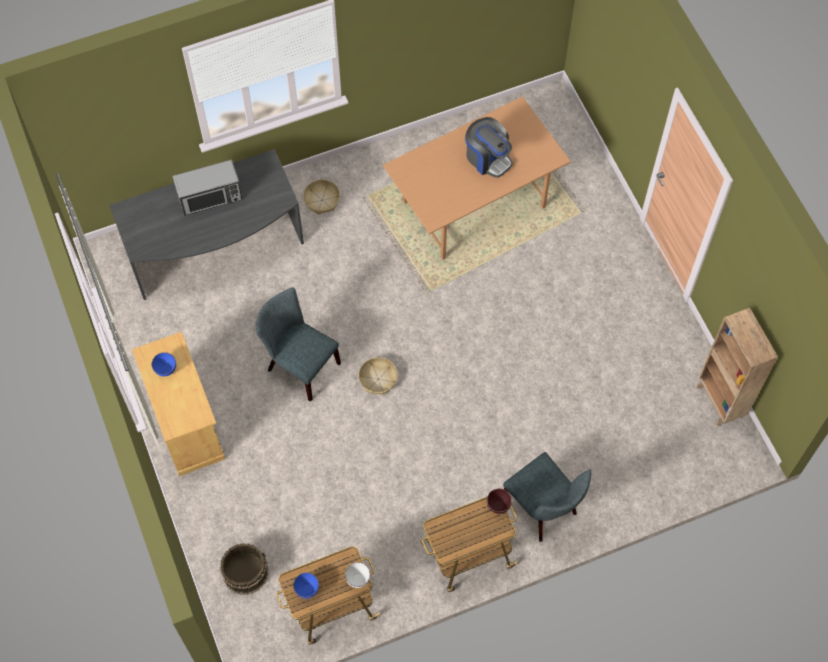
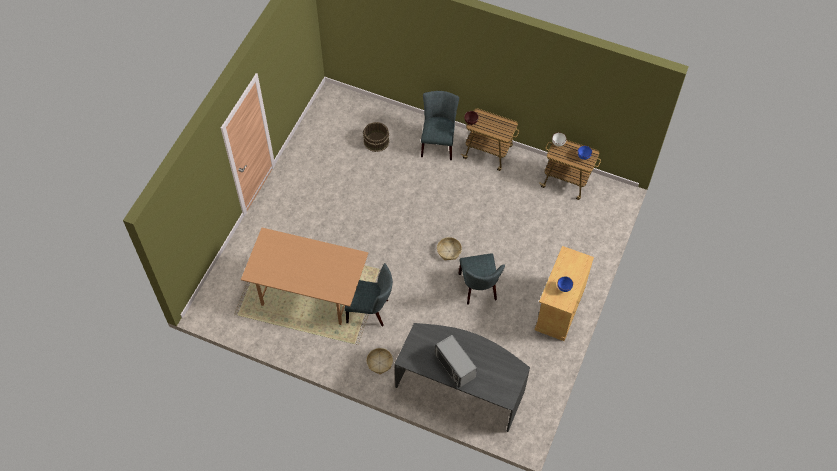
camera: 135 degrees left, 5 degrees down
microwave [173,160,242,216] -> microwave turned 150 degrees counterclockwise [435,335,477,388]
brown bucket [220,543,269,595] -> brown bucket moved to [363,122,390,152]
coffee machine [465,117,513,178] -> none
brown bookcase [697,308,778,426] -> none
none -> grey chair [345,263,393,327]

